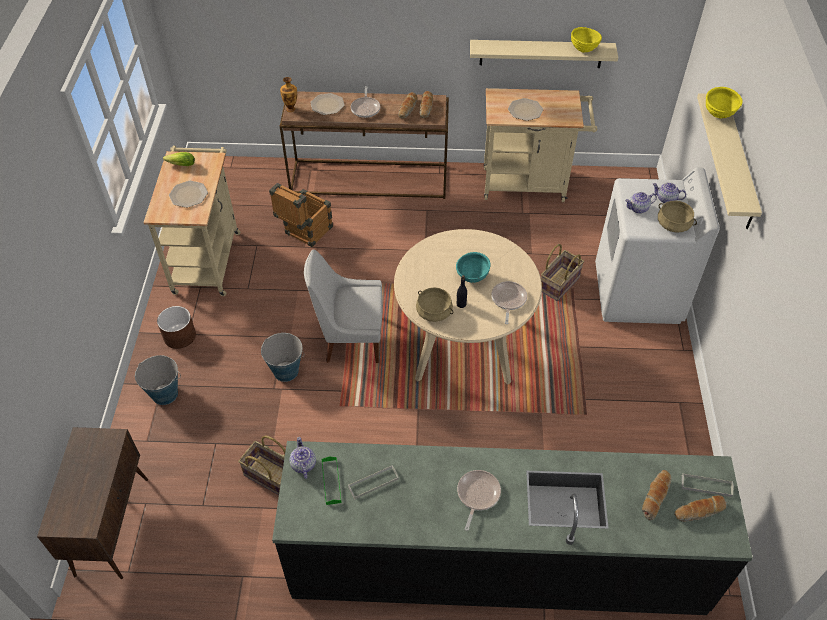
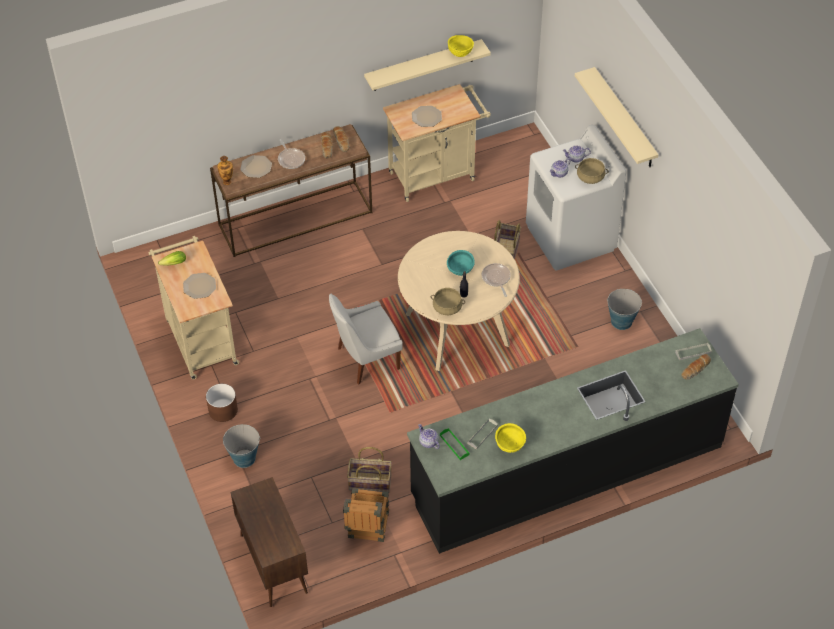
camera: 25 degrees left, 0 degrees up
bucket [261,333,304,382] -> bucket moved to [608,289,642,330]
crate [269,183,333,247] -> crate moved to [343,488,389,542]
frying pan [457,470,501,531] -> none
bread [642,470,671,521] -> none
yellow bowl [706,87,743,118] -> yellow bowl moved to [495,423,526,453]

